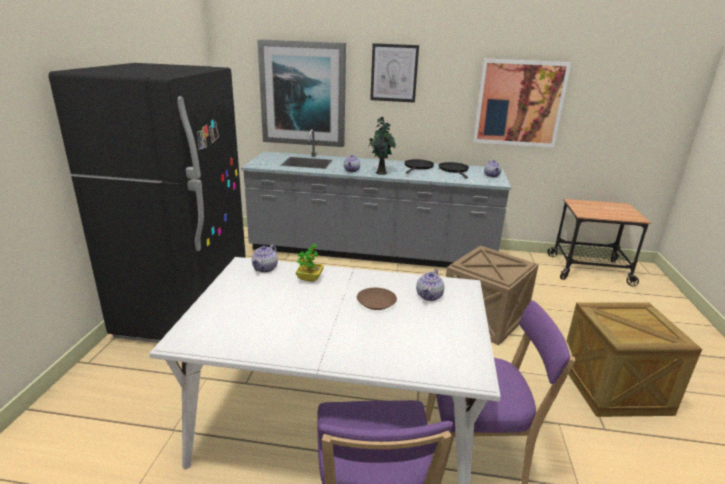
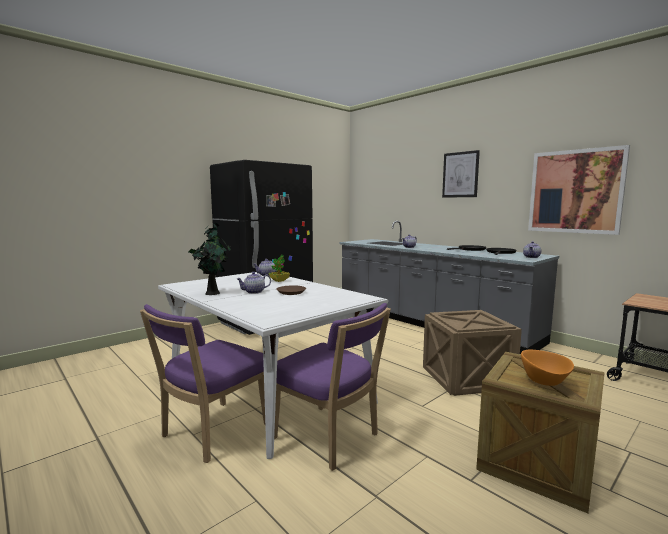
camera: 40 degrees right, 15 degrees down
picture [257,40,346,147] -> none
potted plant [369,116,396,175] -> potted plant moved to [189,223,231,295]
teapot [416,269,444,301] -> teapot moved to [237,272,271,294]
none -> orange bowl [521,350,574,386]

